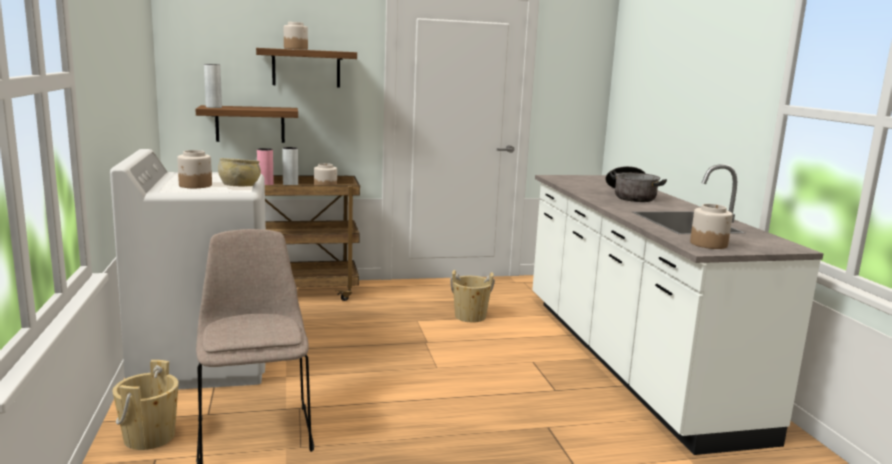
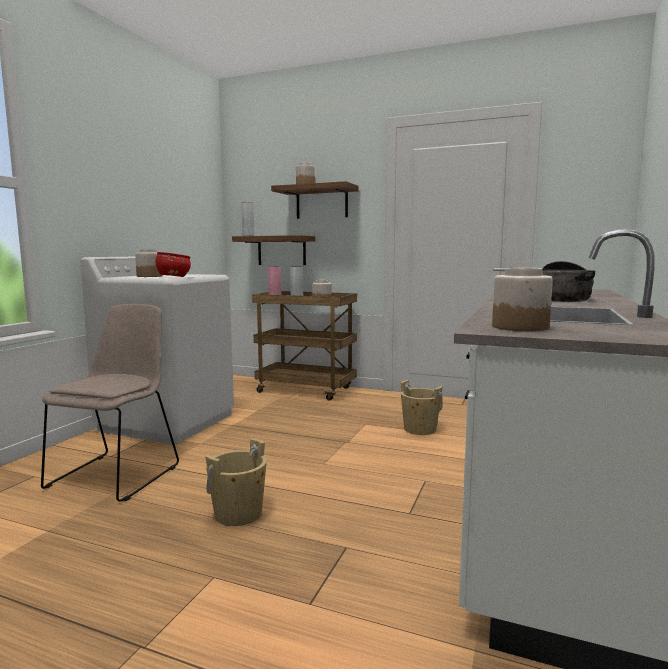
camera: 35 degrees right, 5 degrees down
beige bucket [112,360,179,450] -> beige bucket moved to [205,438,267,526]
beige bowl [218,158,261,187] -> red bowl [155,252,191,277]

